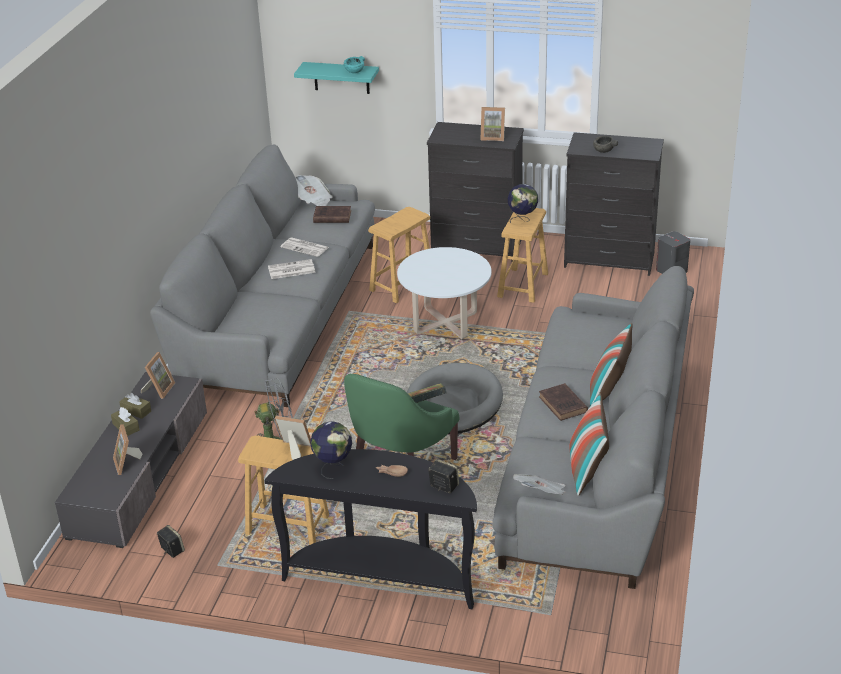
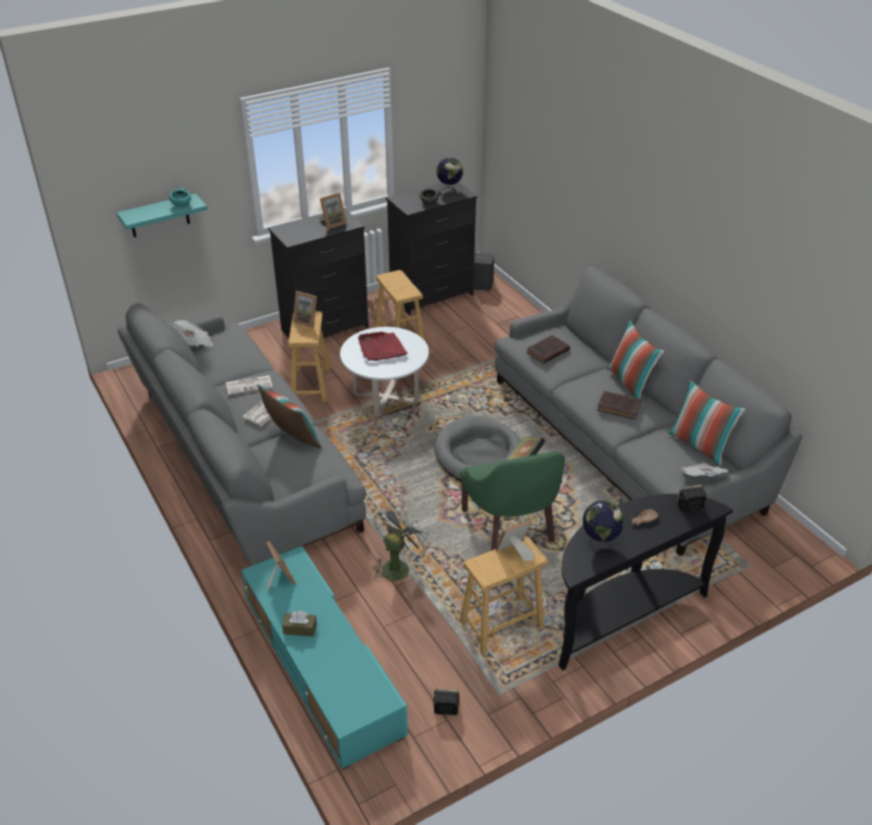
camera: 45 degrees left, 5 degrees up
grey tv stand [55,372,207,548] -> turquoise tv stand [241,546,408,770]
picture frame [113,424,142,475] -> picture frame moved to [293,291,317,328]
brown tissue box [119,393,151,419] -> none
brown book [313,206,351,223] -> brown book moved to [526,335,570,364]
globe [508,184,538,223] -> globe moved to [436,157,463,195]
none -> pillow [257,384,321,449]
none -> red tray [358,332,408,361]

